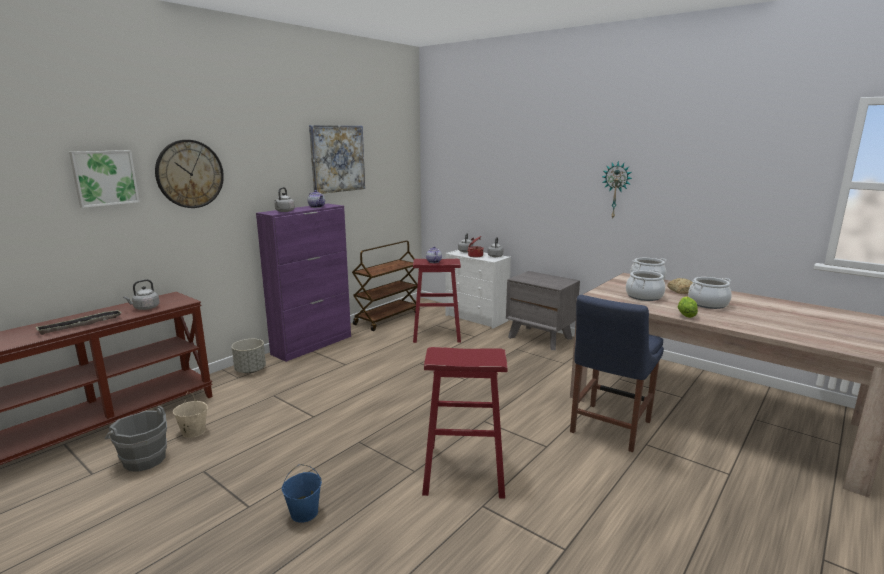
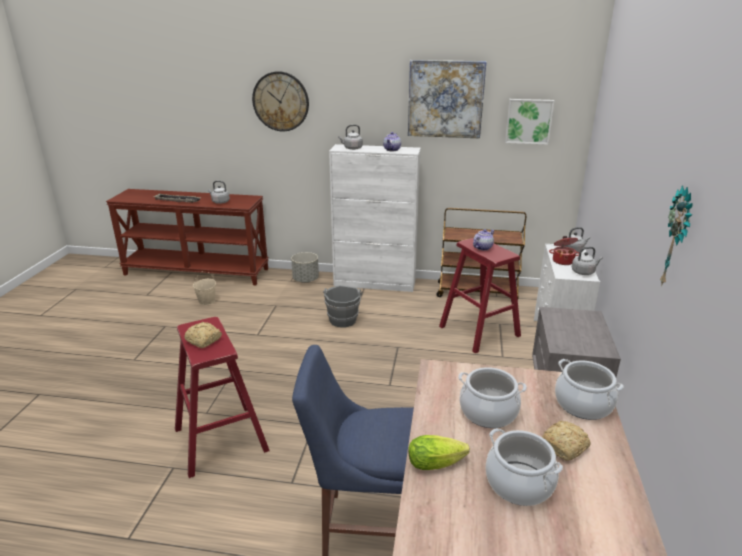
camera: 60 degrees right, 10 degrees up
picture [69,150,140,208] -> picture moved to [505,99,554,145]
grey bucket [105,406,167,472] -> grey bucket moved to [323,285,362,328]
purple cabinet [256,204,351,362] -> white cabinet [329,144,421,292]
blue bucket [282,464,322,523] -> none
none -> bread [185,322,222,348]

